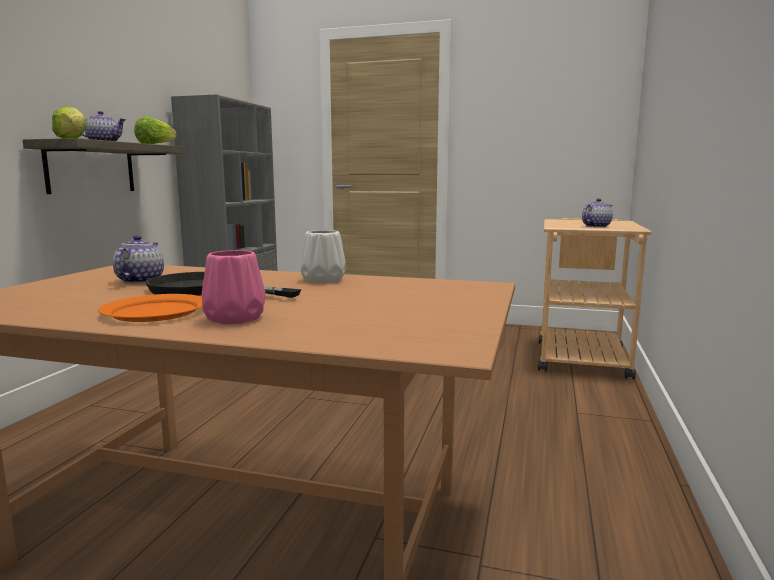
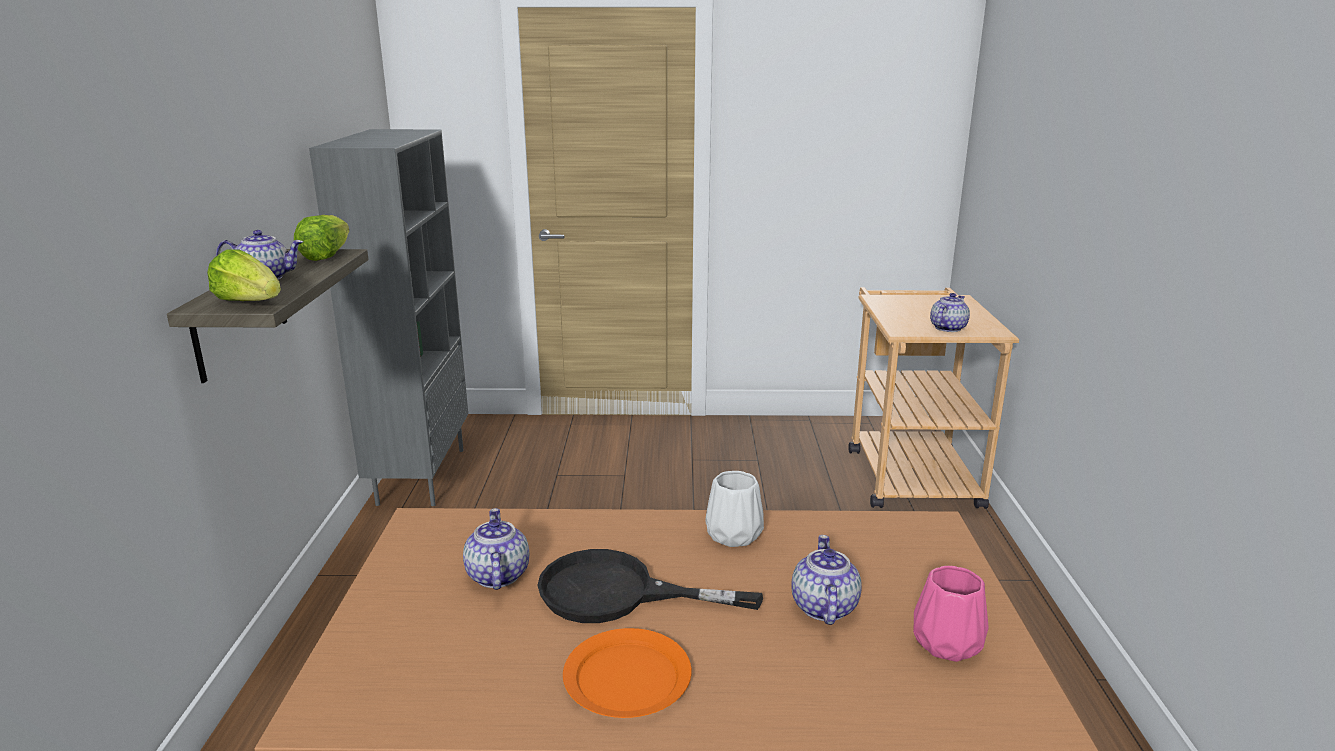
camera: 15 degrees left, 10 degrees up
pink vase [202,250,265,324] -> pink vase moved to [913,566,989,662]
none -> teapot [791,535,862,625]

